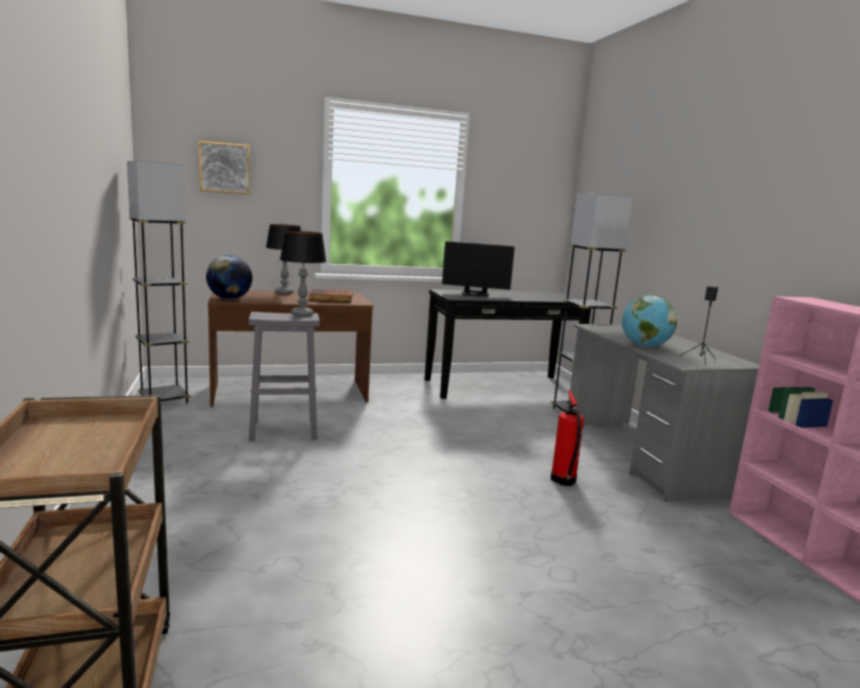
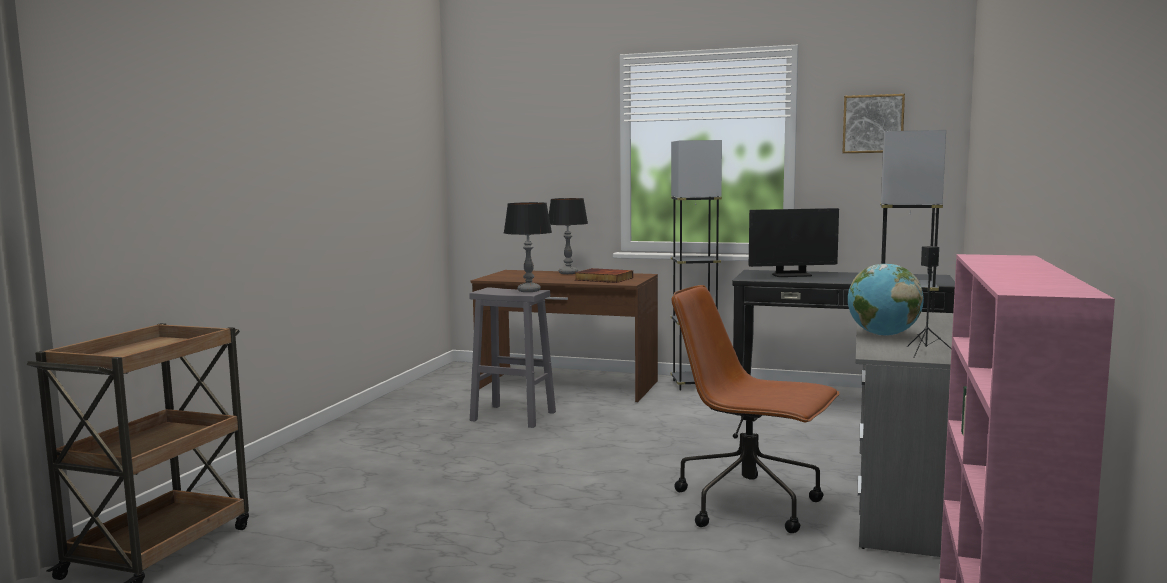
camera: 35 degrees right, 5 degrees down
grey floor lamp [127,161,191,403] -> grey floor lamp moved to [671,140,722,391]
picture [199,141,250,194] -> picture moved to [842,94,905,153]
globe [206,255,253,299] -> none
monitor [442,241,515,297] -> monitor turned 45 degrees counterclockwise [749,208,839,277]
fire extinguisher [551,391,584,486] -> brown office chair [672,285,840,533]

